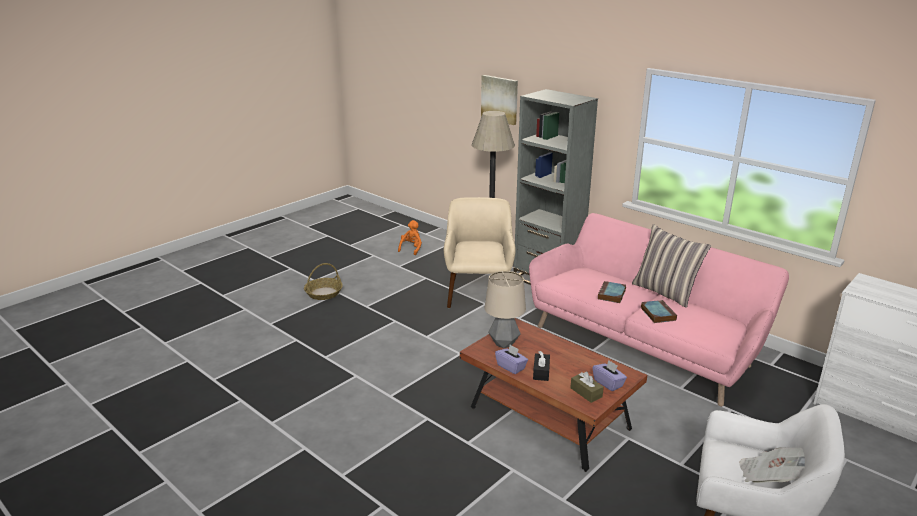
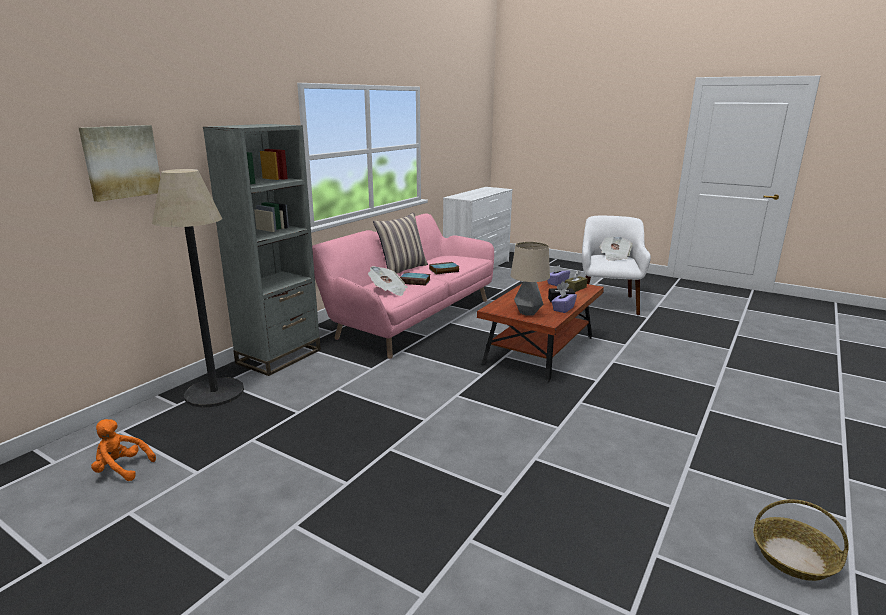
camera: 100 degrees left, 5 degrees down
basket [304,263,343,300] -> basket moved to [753,499,849,581]
beige armchair [444,197,516,308] -> none
none -> newspaper [368,266,408,296]

